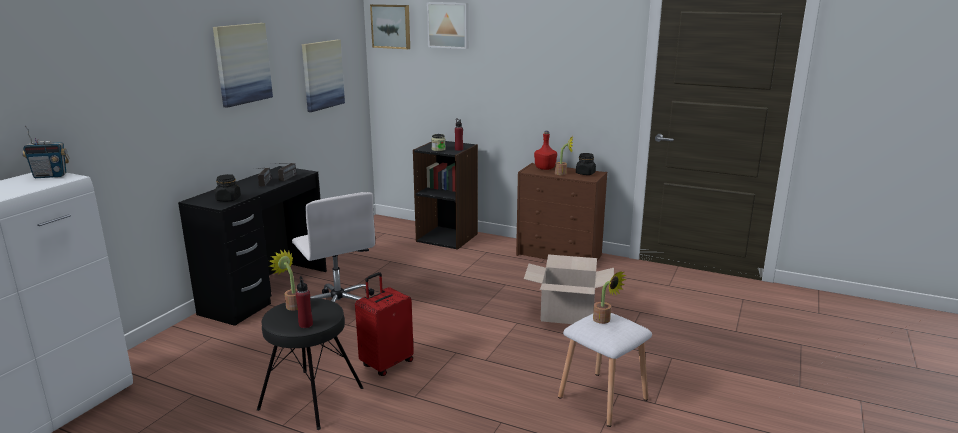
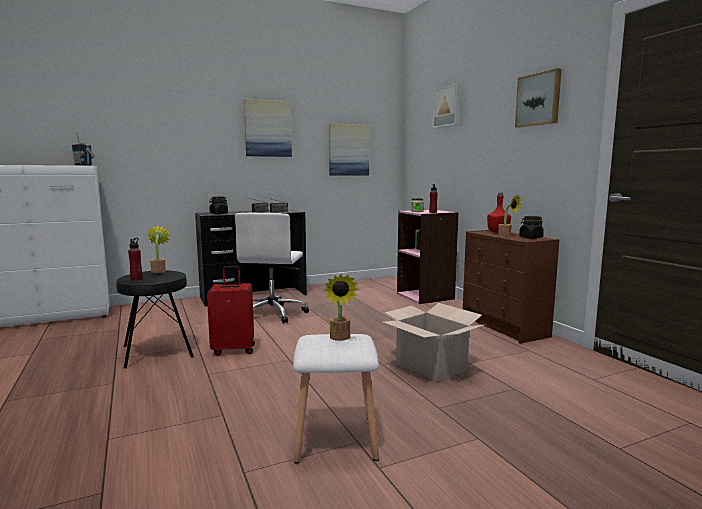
camera: 40 degrees right, 10 degrees down
picture [370,4,410,49] -> picture moved to [515,68,562,127]
black bookcase [413,141,478,250] -> pink bookcase [397,209,459,304]

